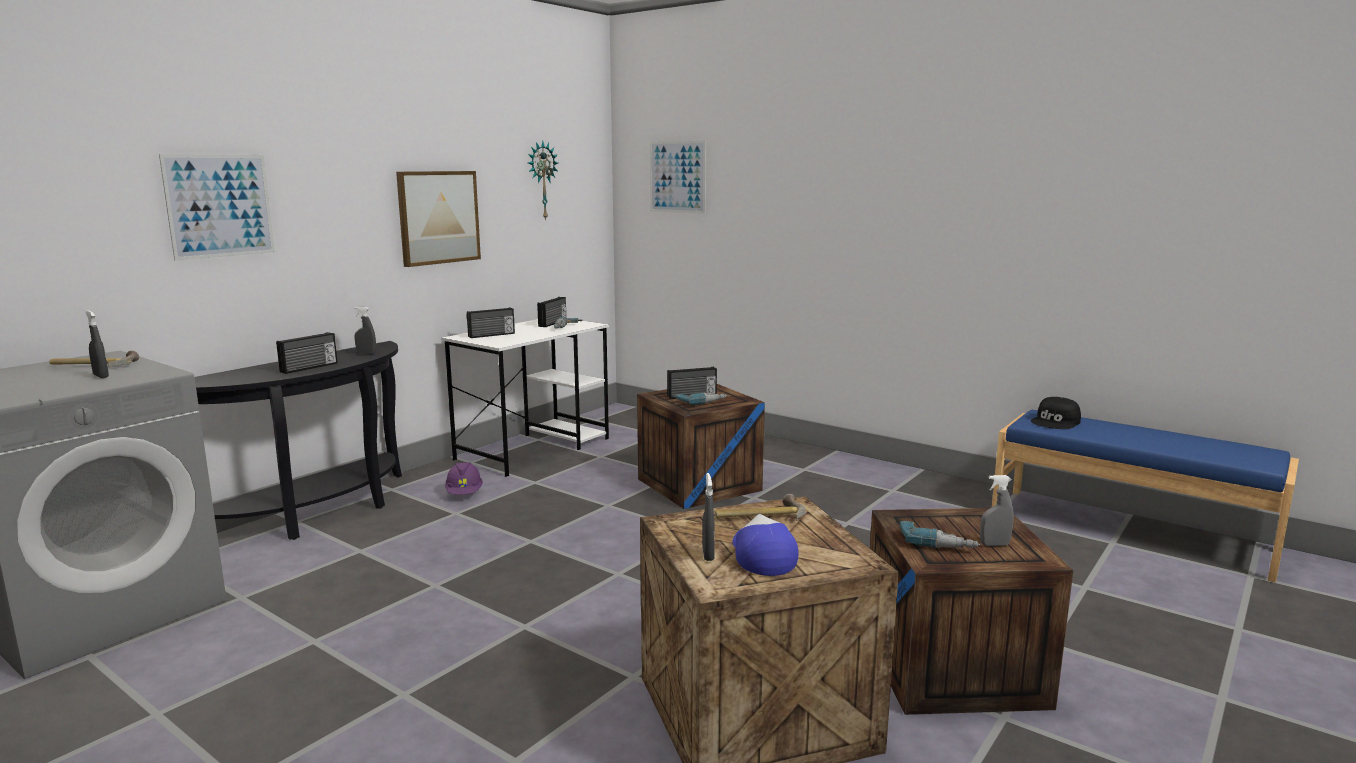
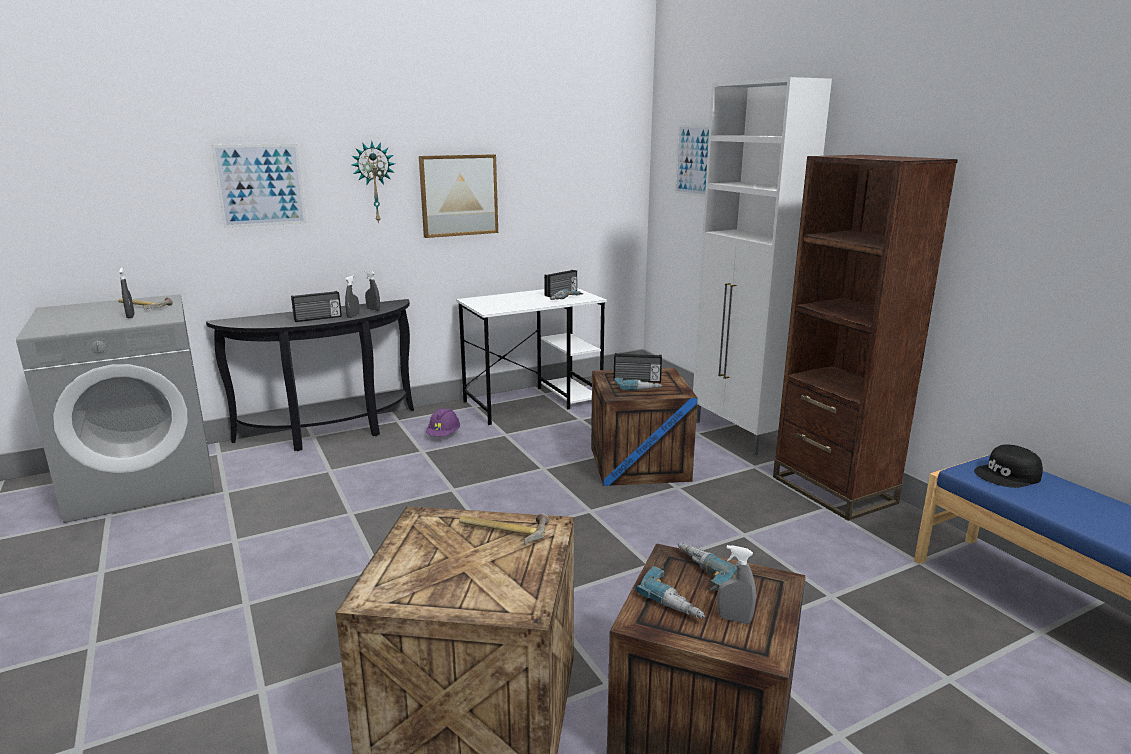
camera: 25 degrees right, 5 degrees up
radio [467,308,515,338] -> none
wall clock [528,141,558,221] -> wall clock moved to [352,141,395,224]
grey spray bottle [702,473,715,561] -> grey spray bottle moved to [345,275,360,318]
cap [732,514,799,576] -> none
none -> power drill [678,542,737,591]
none -> white cabinet [693,77,832,455]
none -> brown bookcase [773,155,958,521]

